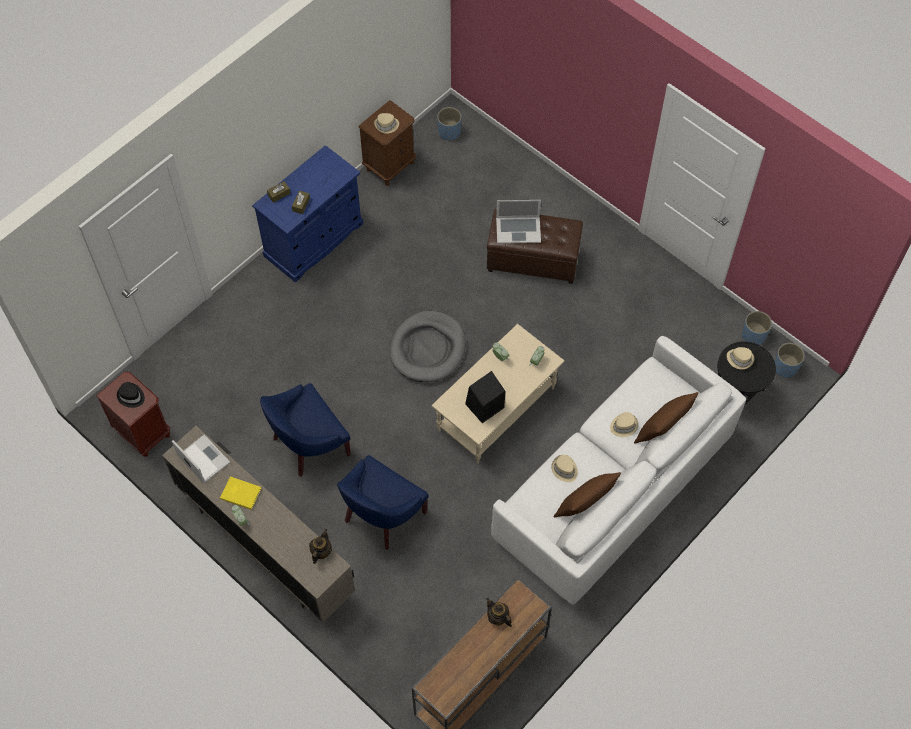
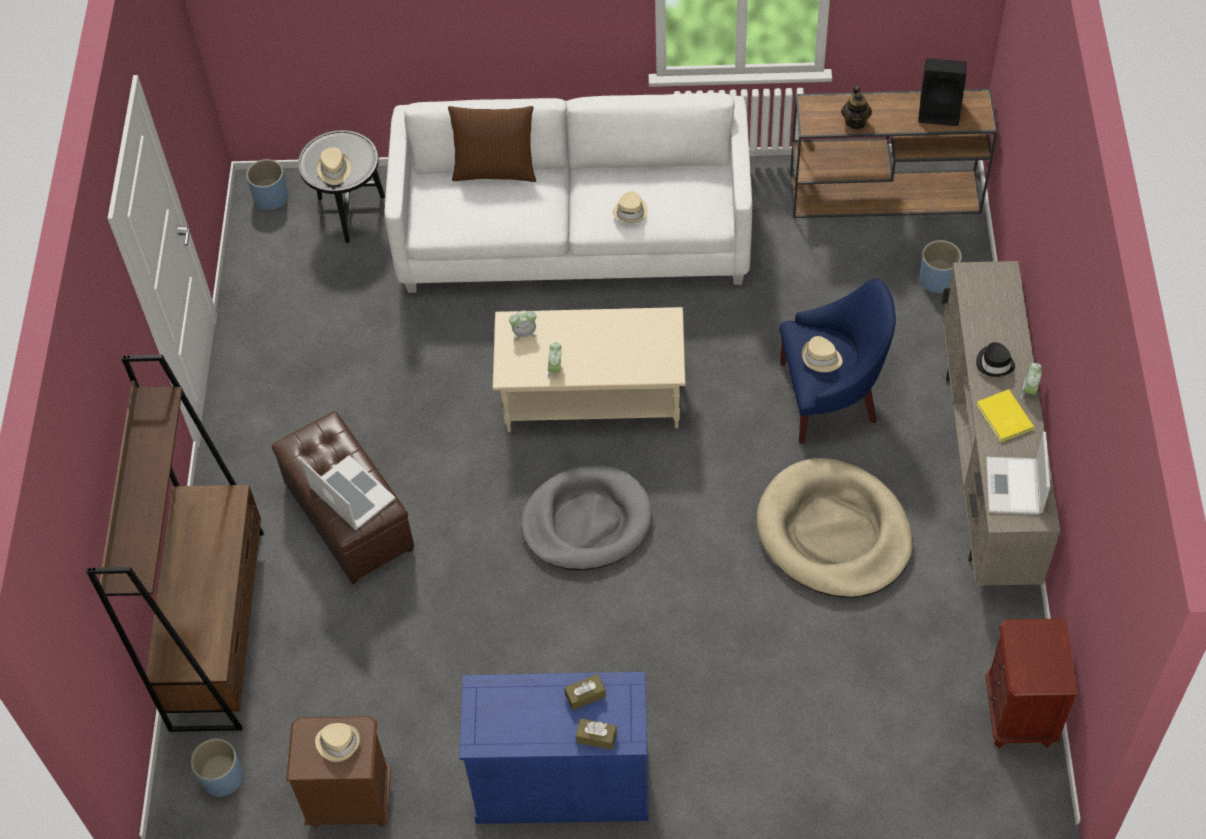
camera: 130 degrees left, 5 degrees down
black hat [117,382,145,408] -> black hat moved to [976,342,1015,377]
blue armchair [260,383,351,477] -> beige dog bed [757,458,913,598]
teapot [309,529,332,564] -> none
black speaker [465,371,505,423] -> black speaker moved to [918,58,966,126]
brown pillow [554,472,621,517] -> none
beige hat [610,412,638,437] -> beige hat moved to [802,336,842,372]
blue planter [742,311,772,345] -> blue planter moved to [920,240,962,293]
none -> brown bookcase [86,354,264,732]

